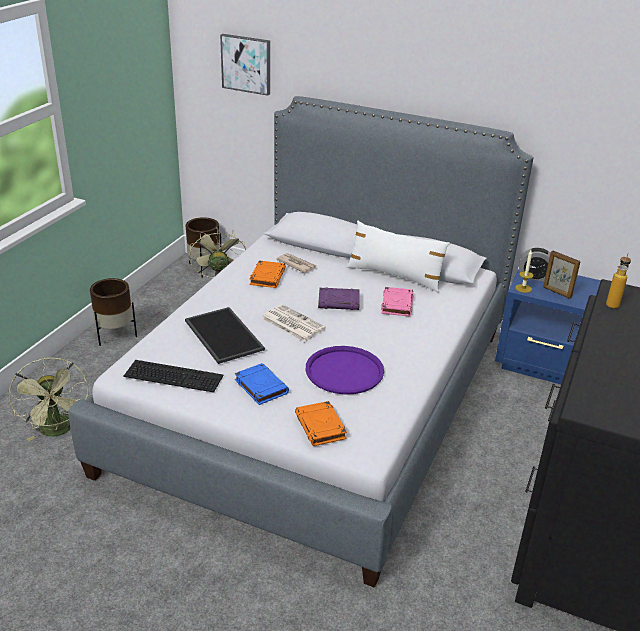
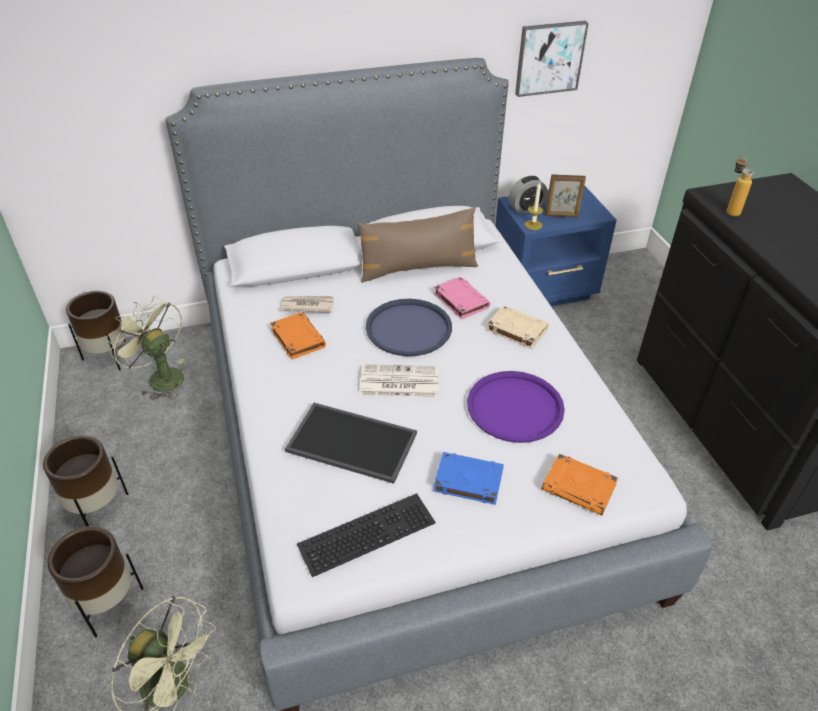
camera: 40 degrees left, 10 degrees up
picture [220,34,270,96] -> picture moved to [515,21,589,97]
purple book [318,287,360,310] -> blue tray [366,299,452,356]
white pillow [347,221,450,292] -> brown pillow [357,207,478,283]
none -> brown planter [48,526,144,637]
none -> beige book [486,305,549,349]

